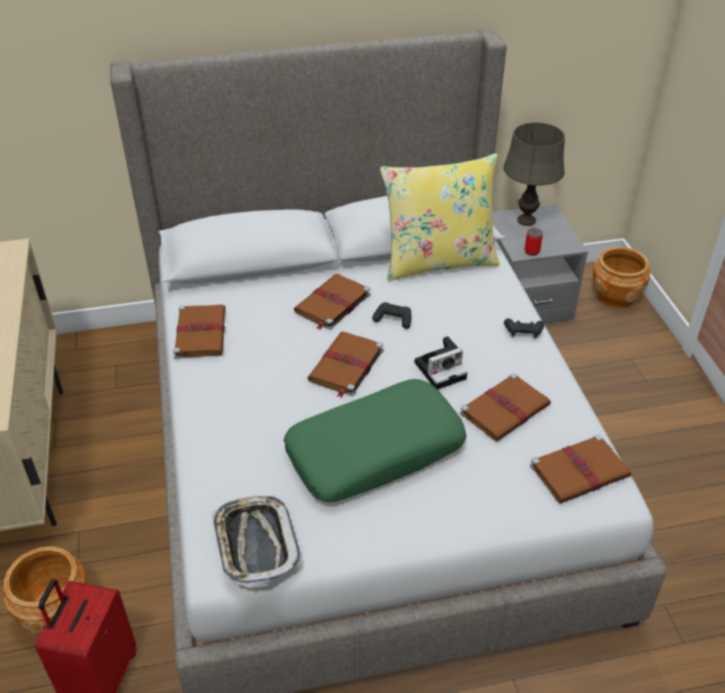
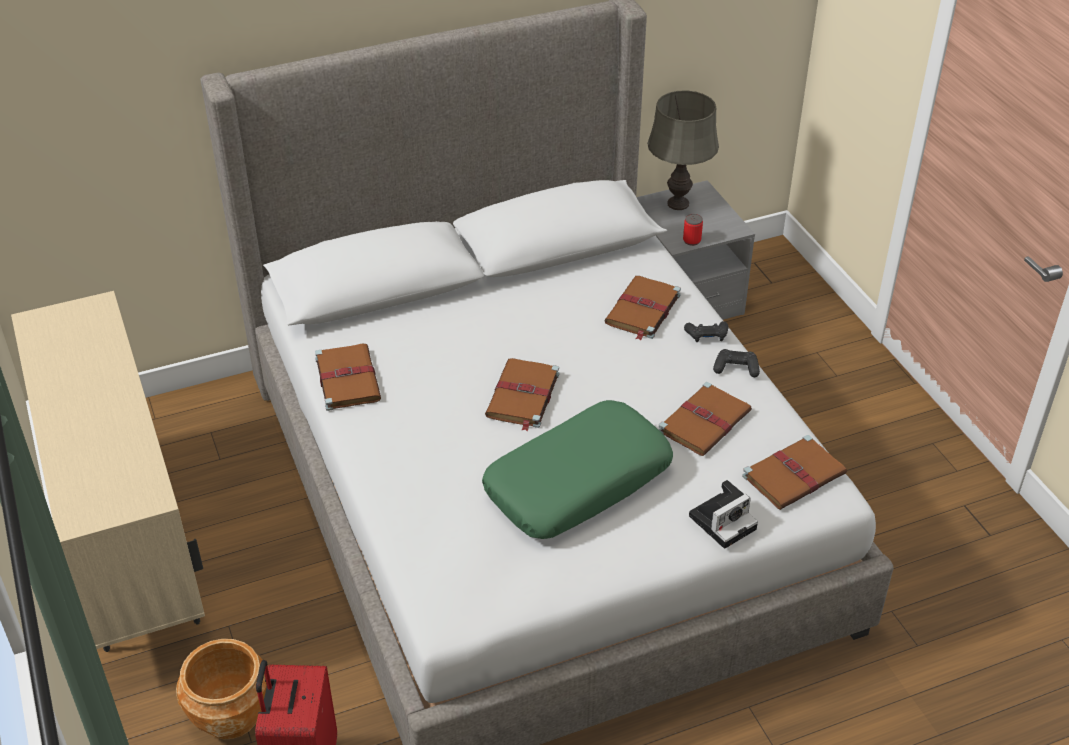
camera: 10 degrees left, 0 degrees up
tray [212,496,301,588] -> none
brown book [294,274,370,330] -> brown book moved to [604,276,681,341]
black game controller [372,302,411,329] -> black game controller moved to [713,349,760,377]
yellow pillow [380,153,500,281] -> none
camera [415,336,468,390] -> camera moved to [689,480,758,549]
brown planter [593,247,650,309] -> none

